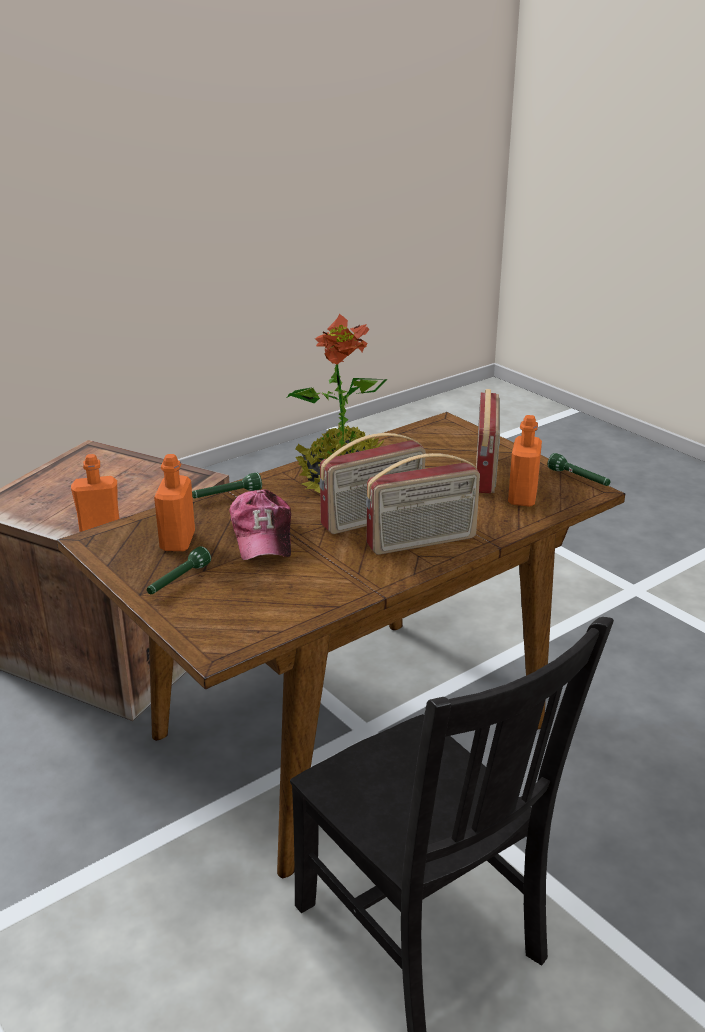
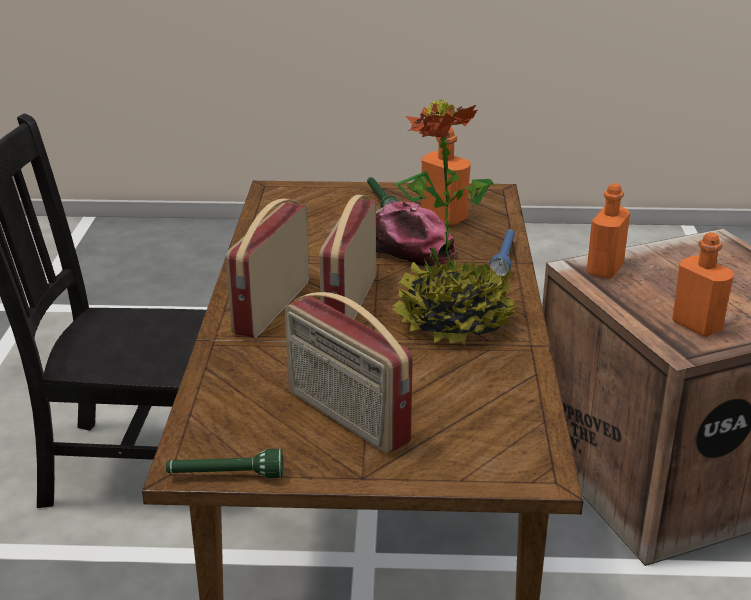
camera: 130 degrees right, 0 degrees up
green flashlight [192,473,262,498] -> blue flashlight [489,229,515,277]
orange bottle [508,415,542,507] -> orange bottle moved to [672,232,734,337]

